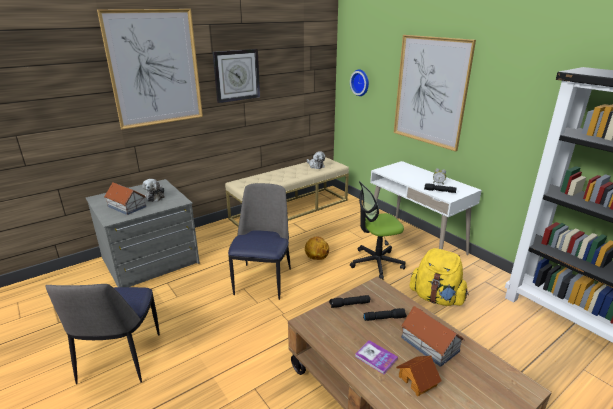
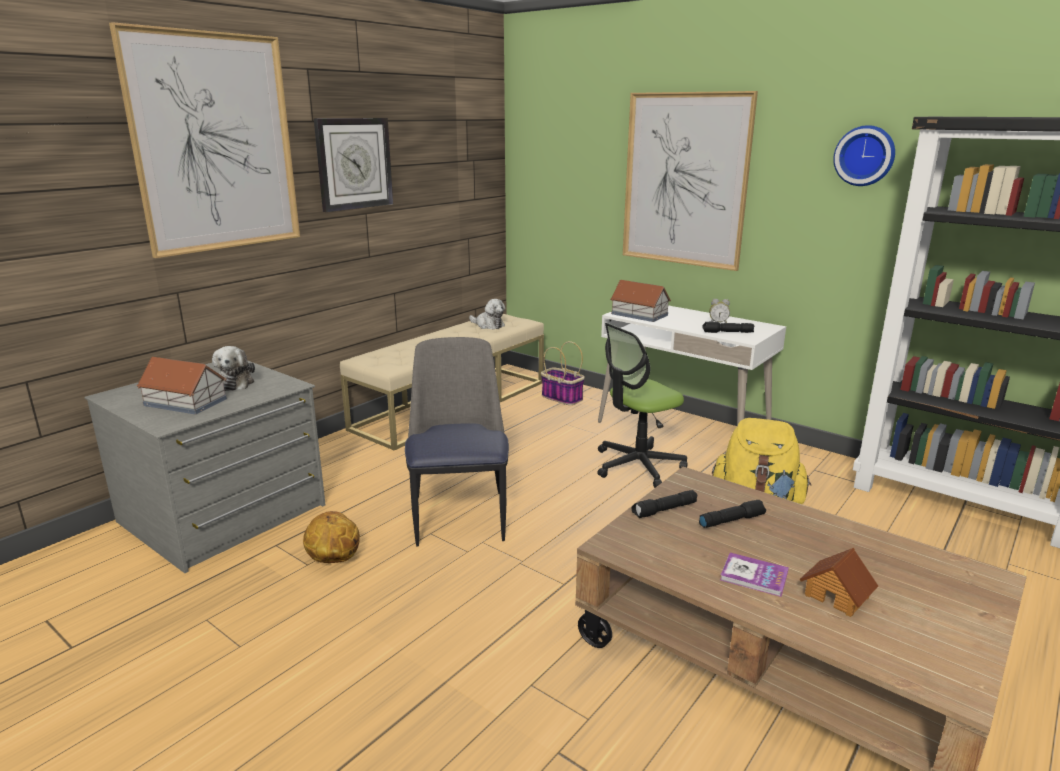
camera: 15 degrees left, 5 degrees down
chair [45,284,160,384] -> none
basketball [305,236,329,260] -> basketball moved to [303,511,360,563]
wall clock [350,69,369,96] -> wall clock moved to [833,125,895,186]
toy house [401,306,465,367] -> toy house moved to [610,280,671,322]
none -> basket [541,341,585,405]

